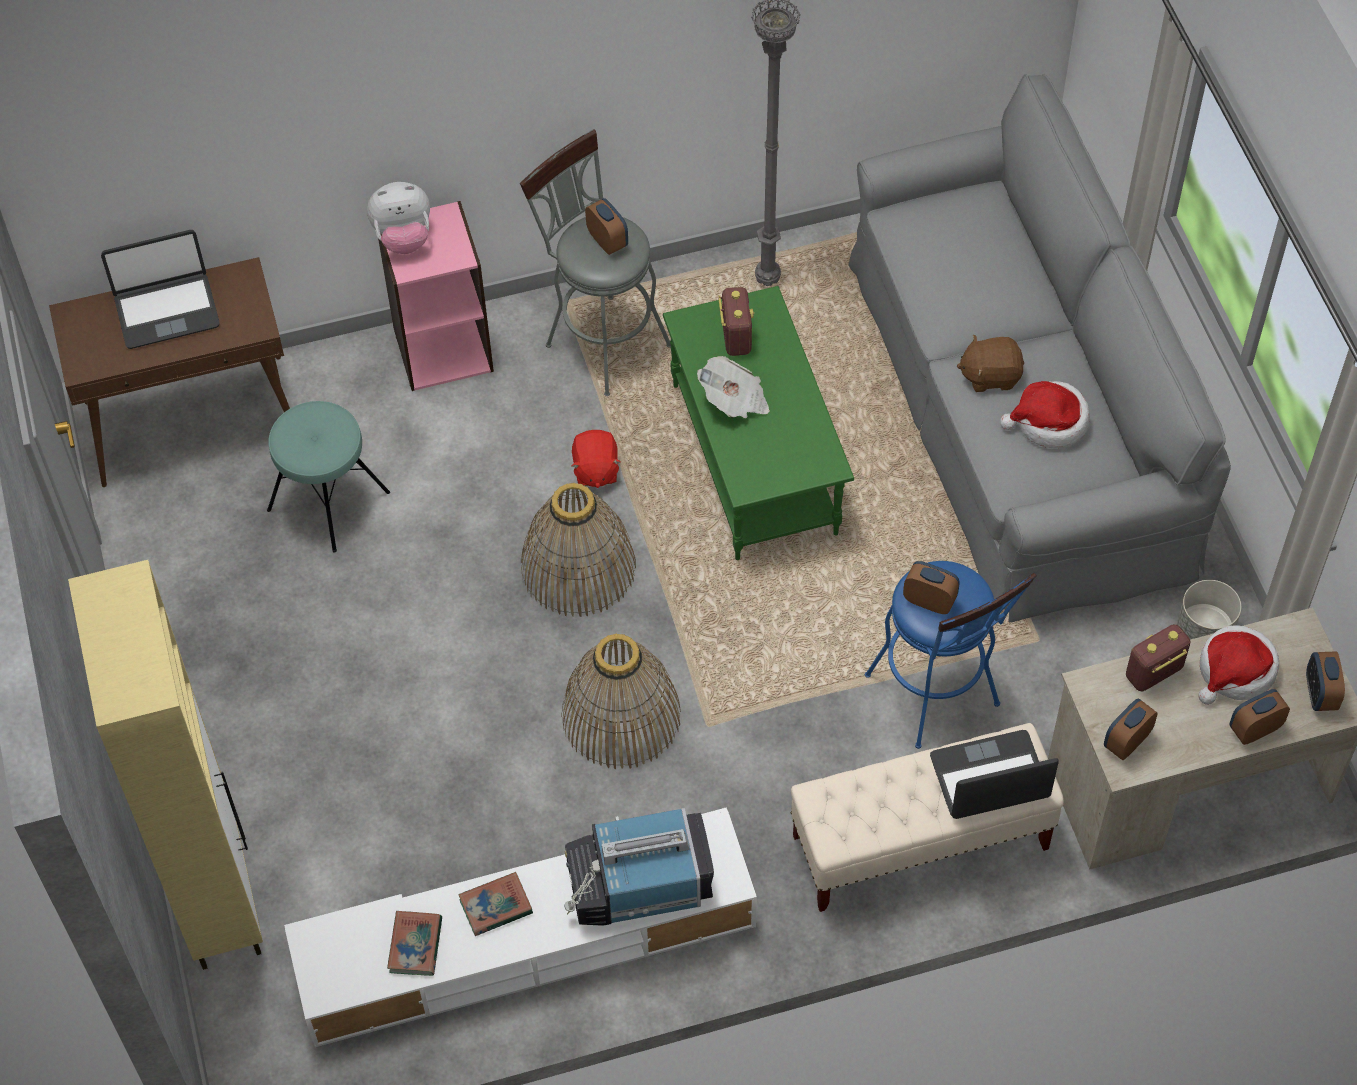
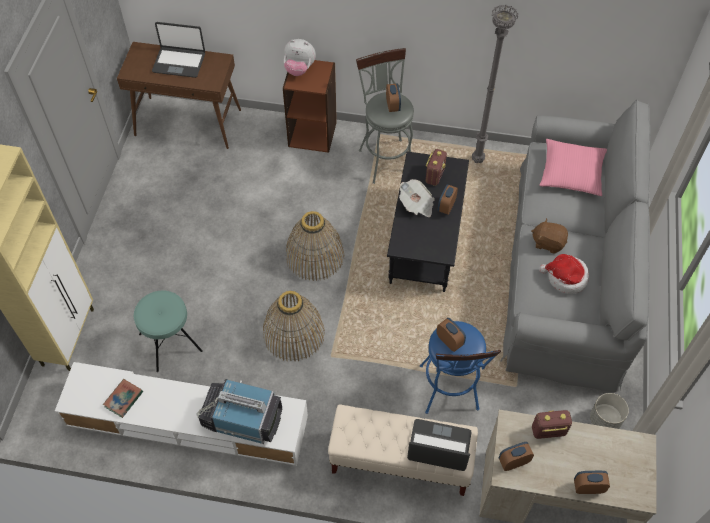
camera: 25 degrees right, 0 degrees up
turquoise stool [267,401,390,552] -> turquoise stool moved to [134,290,203,372]
pink bookcase [378,201,494,391] -> brown bookcase [283,60,337,153]
book [459,872,533,936] -> none
red plush toy [571,430,621,488] -> none
green coffee table [663,286,854,560] -> black coffee table [387,151,469,292]
hat [1199,625,1279,705] -> none
alarm clock [1306,651,1345,711] -> alarm clock moved to [438,184,458,215]
none -> pink pillow [539,139,607,196]

